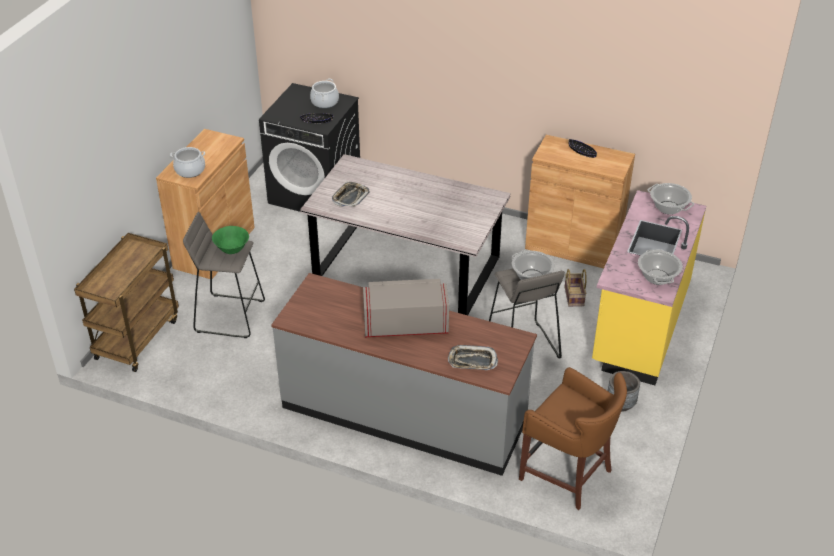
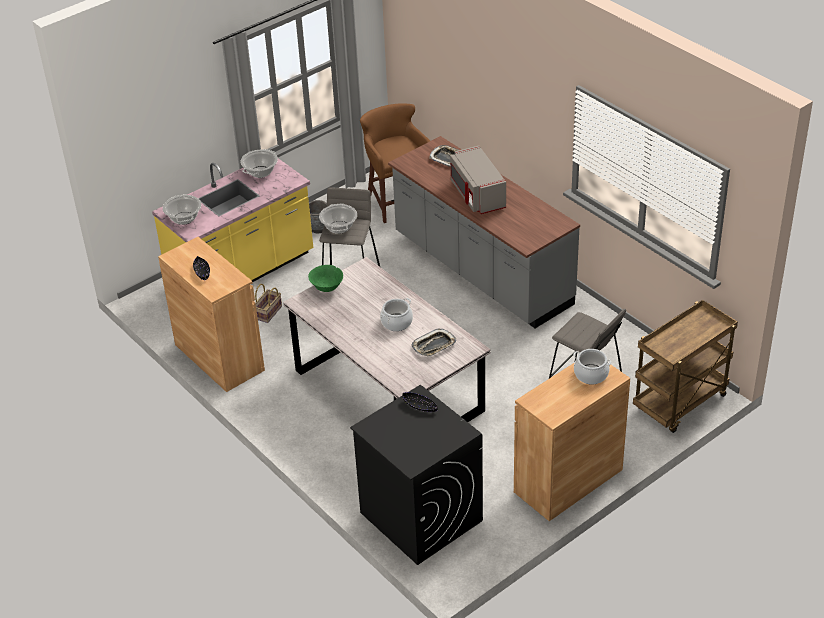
camera: 150 degrees left, 0 degrees up
green bowl [212,226,249,254] -> green bowl moved to [308,265,343,292]
cooking pot [310,79,339,108] -> cooking pot moved to [380,298,413,331]
grey microwave [363,279,449,337] -> grey microwave turned 45 degrees clockwise [450,145,506,214]

